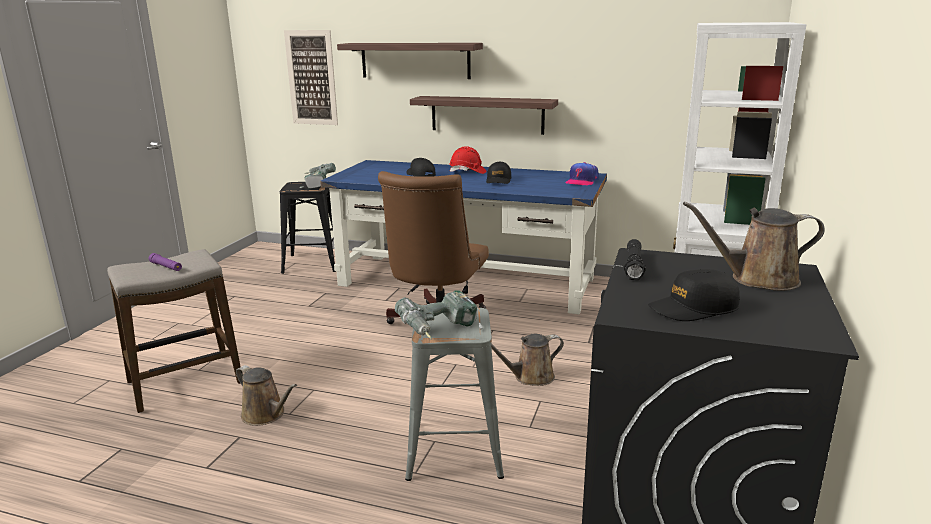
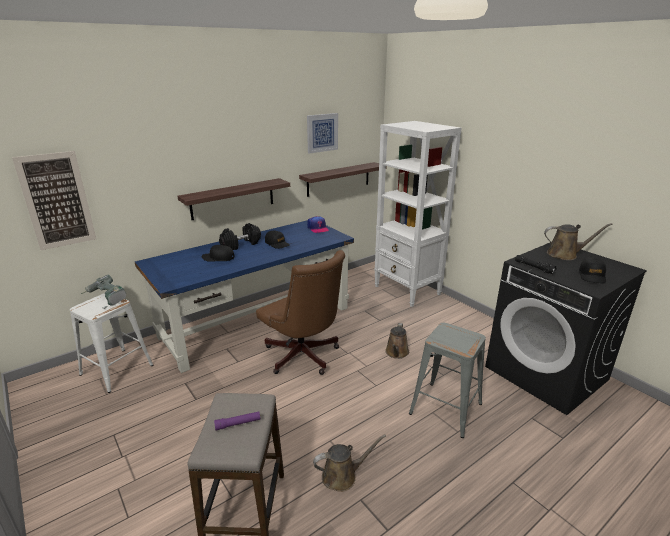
camera: 55 degrees left, 5 degrees up
black stool [280,182,336,274] -> white stool [70,293,153,393]
shelf [337,43,483,79] -> shelf moved to [299,162,387,197]
power drill [395,290,483,339] -> none
red hard hat [449,146,487,174] -> black dumbbell [219,223,261,250]
brown watering can [683,202,825,291] -> brown watering can turned 120 degrees counterclockwise [544,223,613,260]
none -> picture [307,113,338,154]

